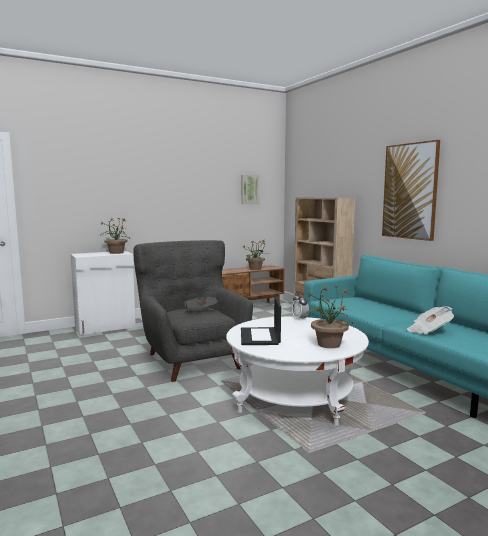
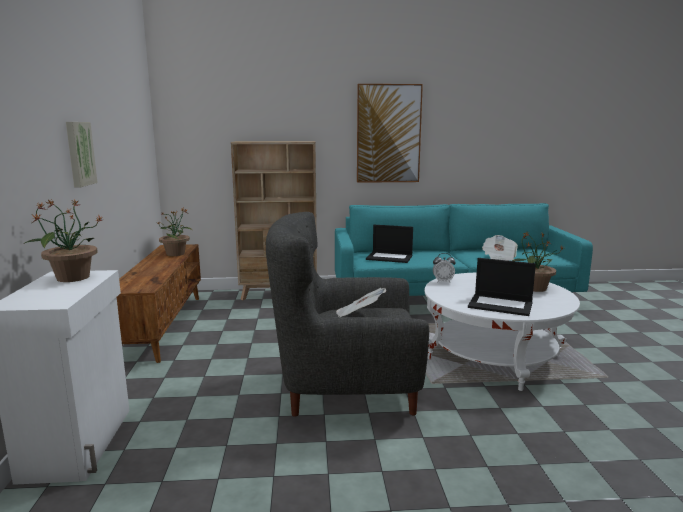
camera: 65 degrees left, 5 degrees up
picture [241,175,260,204] -> picture moved to [66,122,98,187]
none -> laptop [366,225,413,263]

